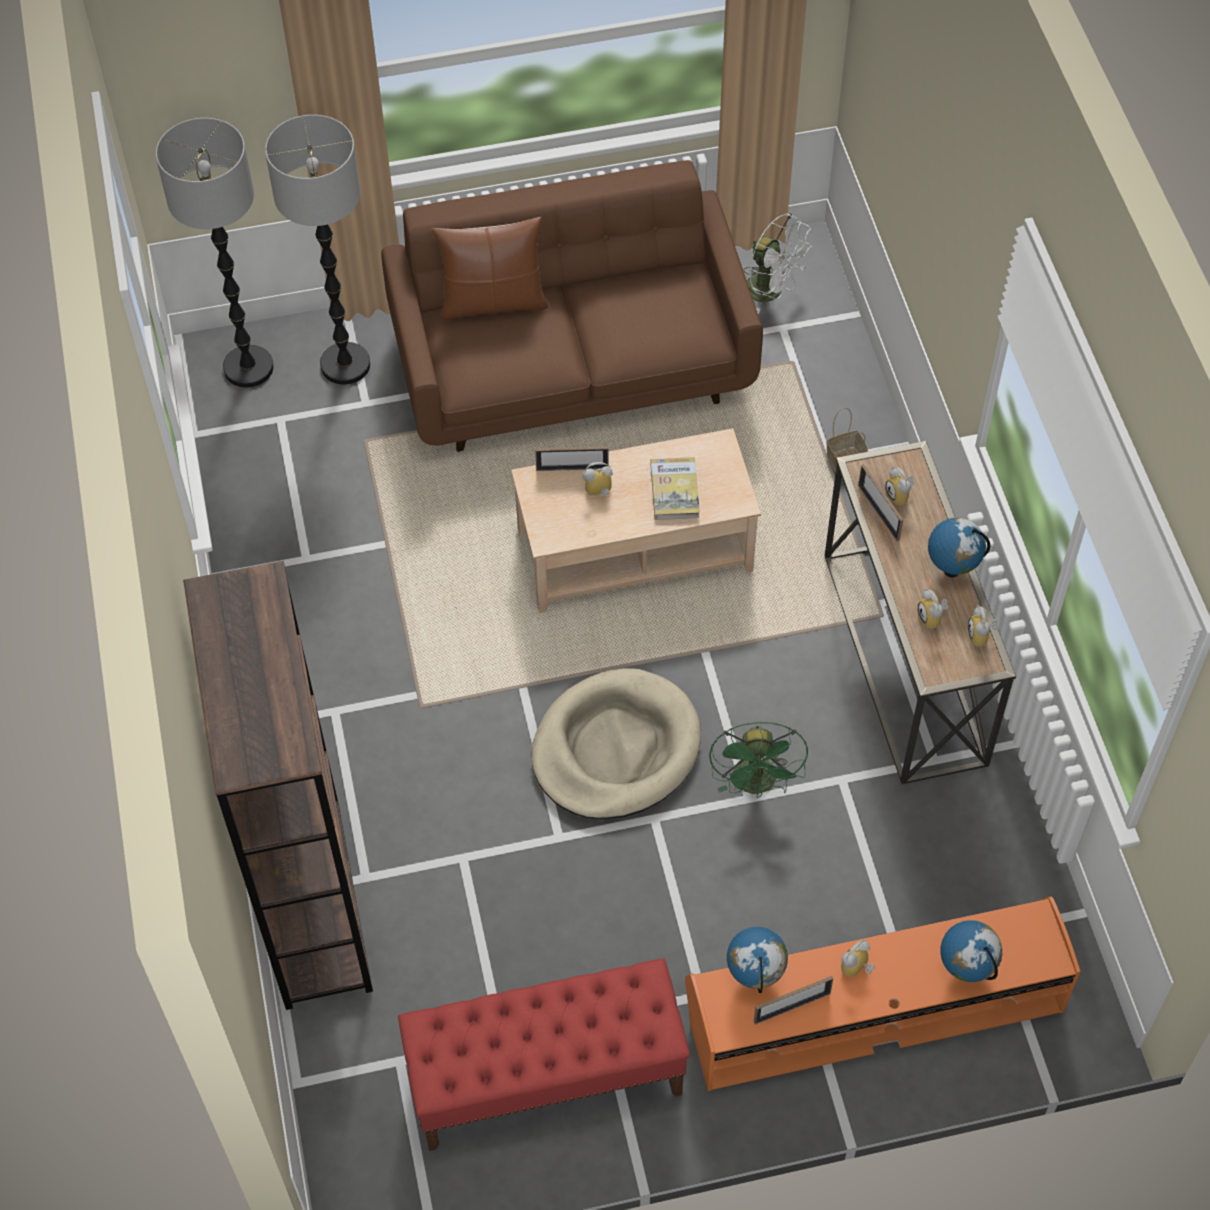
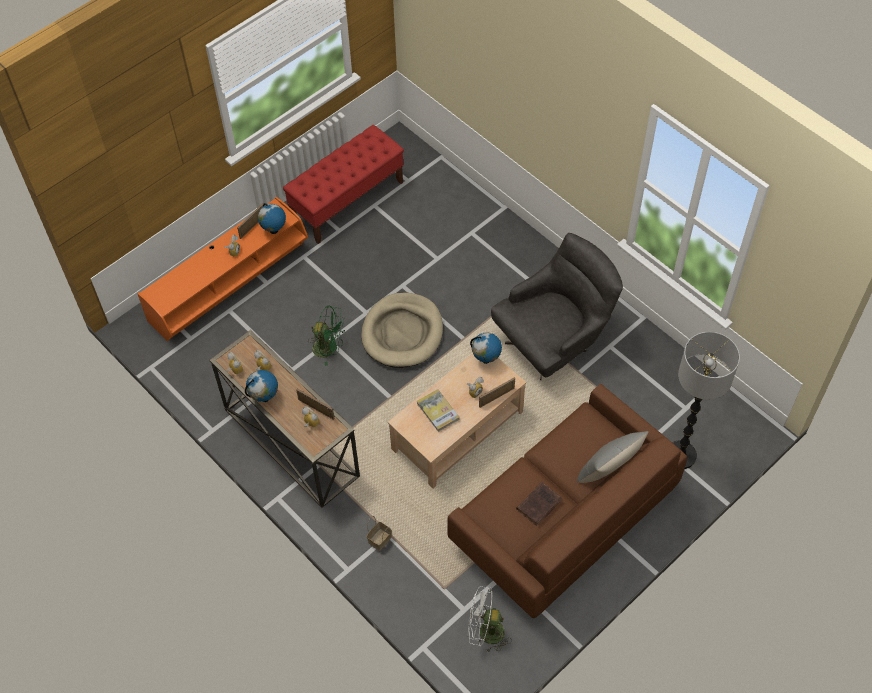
camera: 150 degrees right, 0 degrees up
floor lamp [156,118,274,387] -> none
brown bookcase [183,561,373,1010] -> none
brown pillow [431,217,548,320] -> grey pillow [577,431,649,483]
green fan [709,721,808,798] -> green fan turned 135 degrees clockwise [309,306,345,366]
globe [940,920,1002,982] -> globe moved to [470,333,502,364]
none -> grey armchair [491,233,623,380]
none -> brown book [516,482,562,526]

